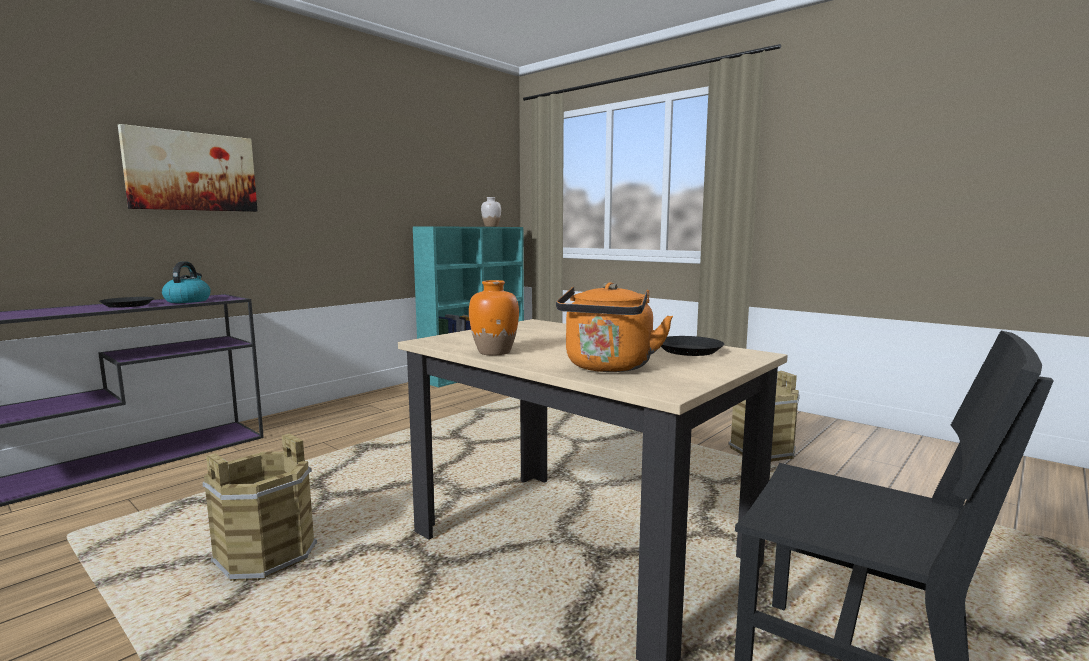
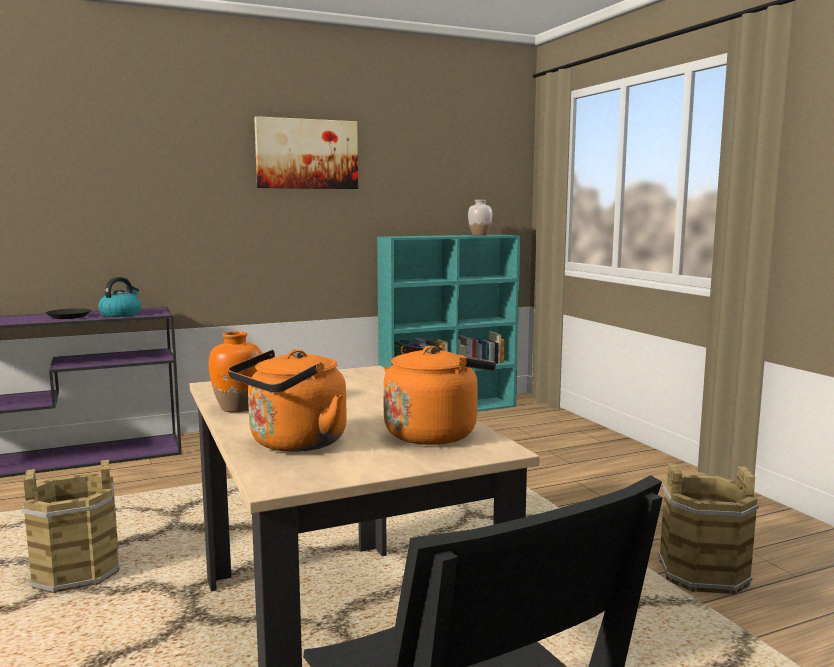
camera: 25 degrees right, 0 degrees up
picture [118,124,257,212] -> picture moved to [254,116,358,189]
black plate [661,336,724,356] -> orange kettle [383,346,496,445]

